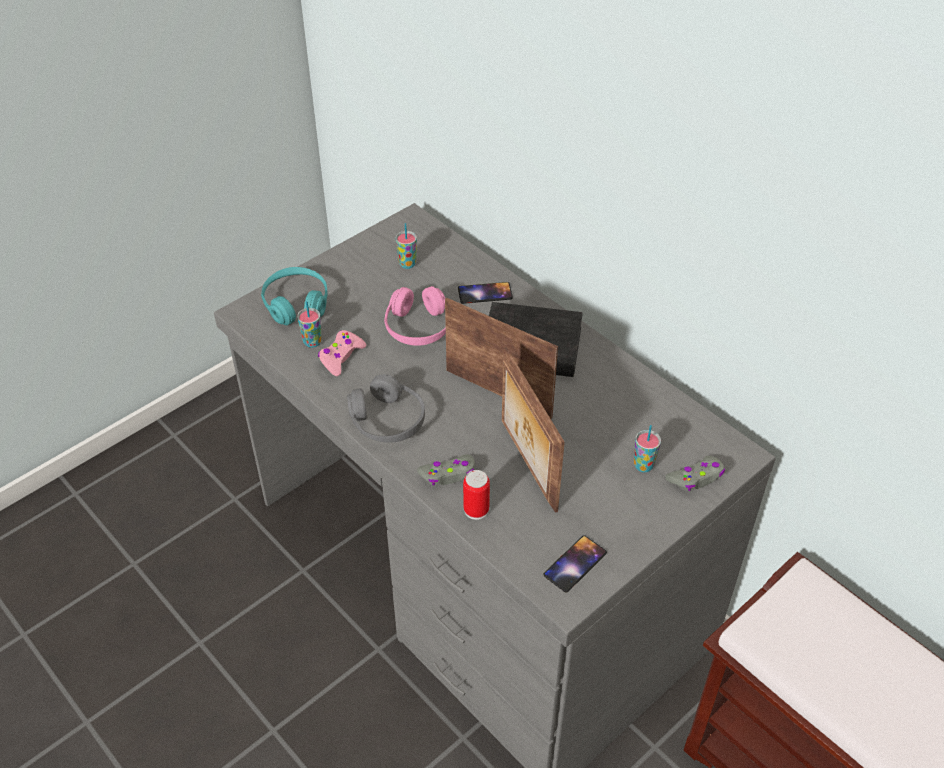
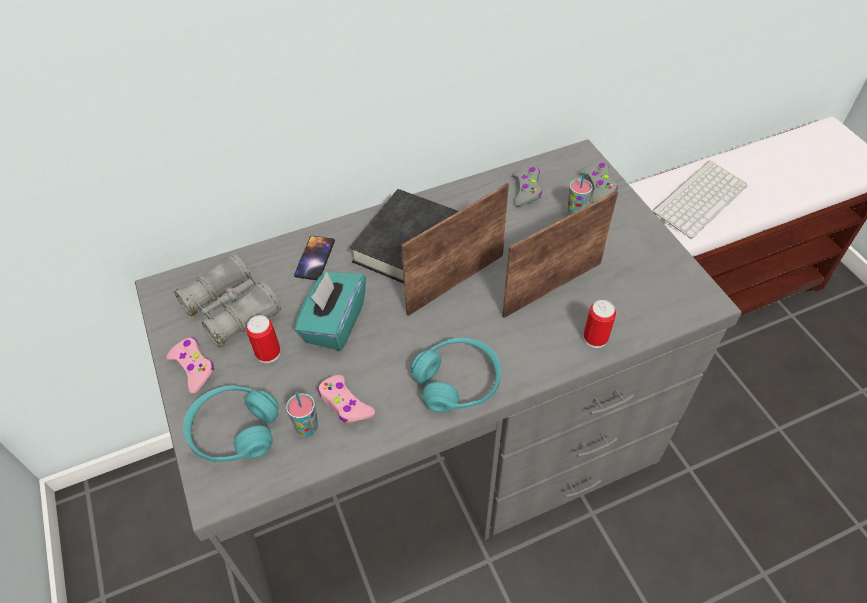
camera: 70 degrees left, 5 degrees up
grey headphones [347,374,425,443] -> turquoise headphones [411,338,501,413]
pink headphones [384,286,446,346] -> turquoise tissue box [294,271,366,351]
cup [396,223,417,269] -> grey binoculars [174,253,281,347]
grey game controller [417,454,475,486] -> grey game controller moved to [512,167,542,207]
picture frame [502,347,565,513] -> picture frame turned 150 degrees clockwise [502,191,619,318]
phone [543,535,607,593] -> none
none -> pink game controller [166,337,214,394]
none -> can [246,315,280,363]
none -> keyboard [652,161,747,239]

